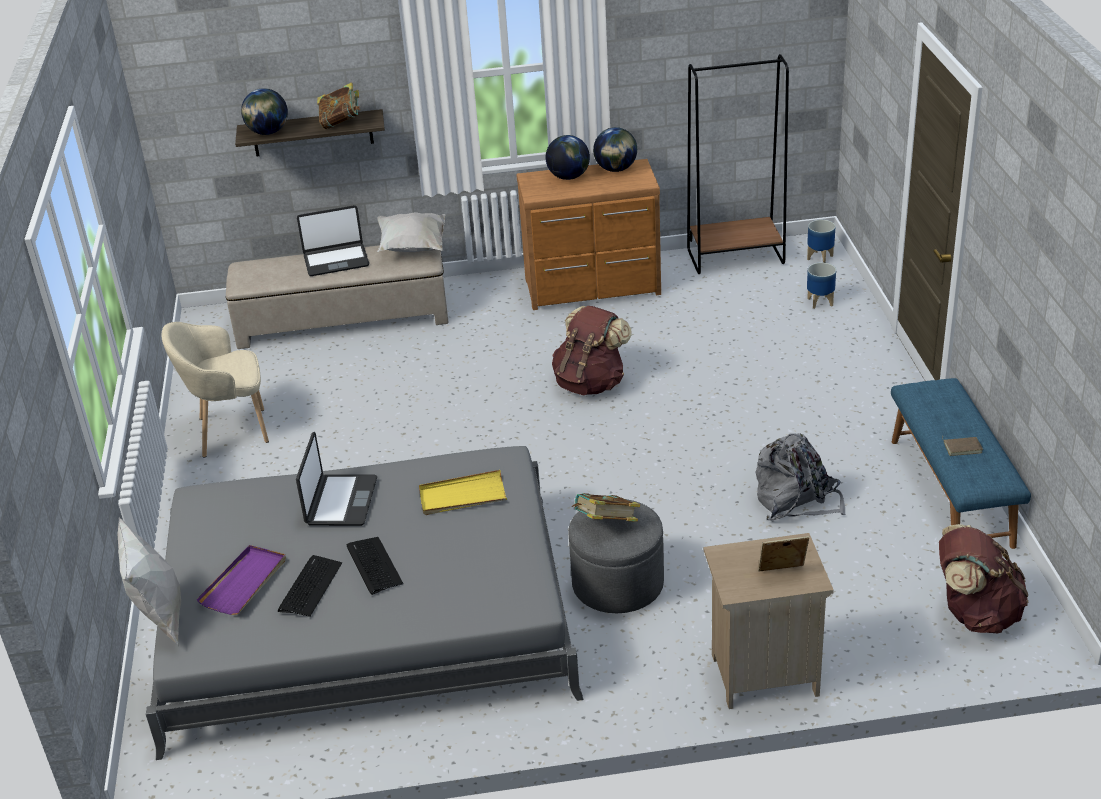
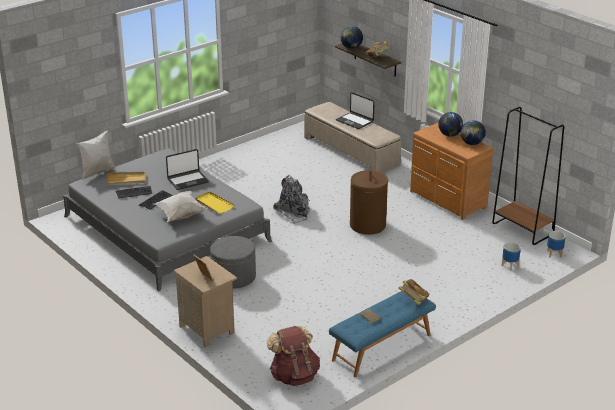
camera: 55 degrees right, 5 degrees down
beige armchair [162,322,269,457] -> none
purple tray [196,545,286,615] -> beige tray [107,172,145,184]
white pillow [377,212,445,252] -> white pillow moved to [154,191,208,222]
brown backpack [552,306,632,395] -> brown laundry basket [350,170,388,235]
book [572,493,640,522] -> book moved to [398,279,430,305]
grey backpack [756,433,846,520] -> grey backpack moved to [273,175,310,224]

